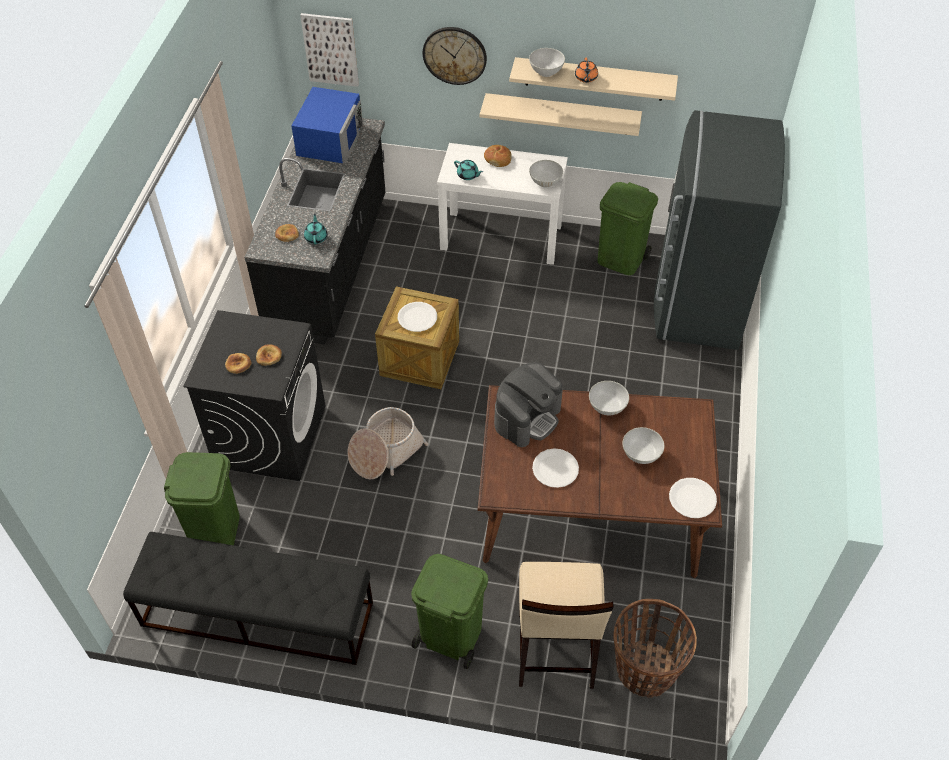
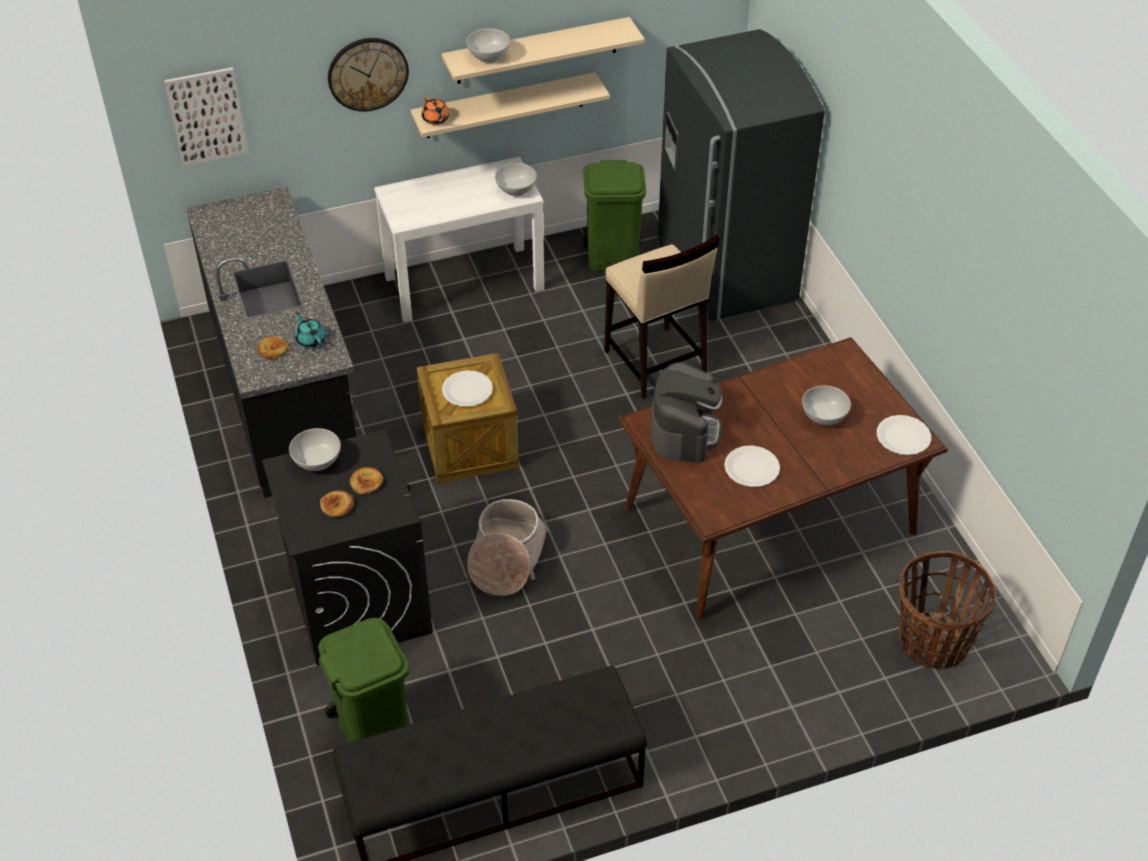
camera: 30 degrees left, 5 degrees down
blue microwave [291,87,363,164] -> none
green trash can [411,554,488,669] -> none
turquoise teapot [454,160,483,180] -> none
bread [484,145,512,167] -> none
beige stool [519,562,614,689] -> beige stool moved to [604,235,720,399]
orange teapot [575,58,598,83] -> orange teapot moved to [421,97,449,125]
white bowl [589,381,629,415] -> white bowl moved to [289,428,341,471]

